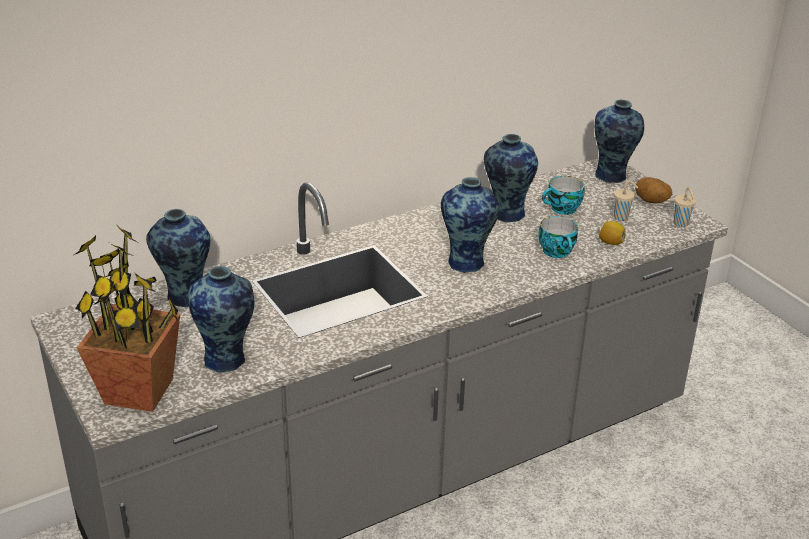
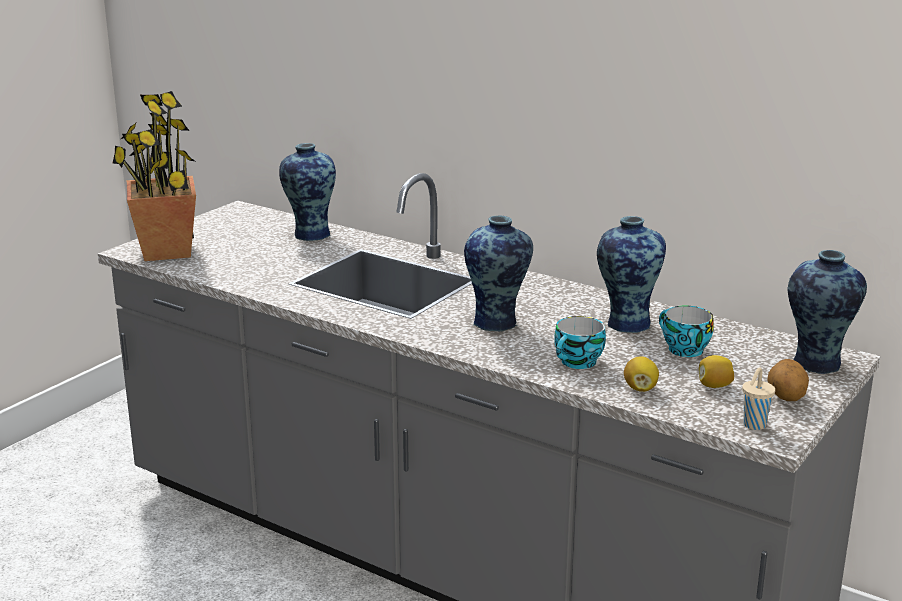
camera: 65 degrees right, 10 degrees down
vase [188,266,254,373] -> none
beige cup [614,180,638,221] -> lemon [699,355,734,388]

